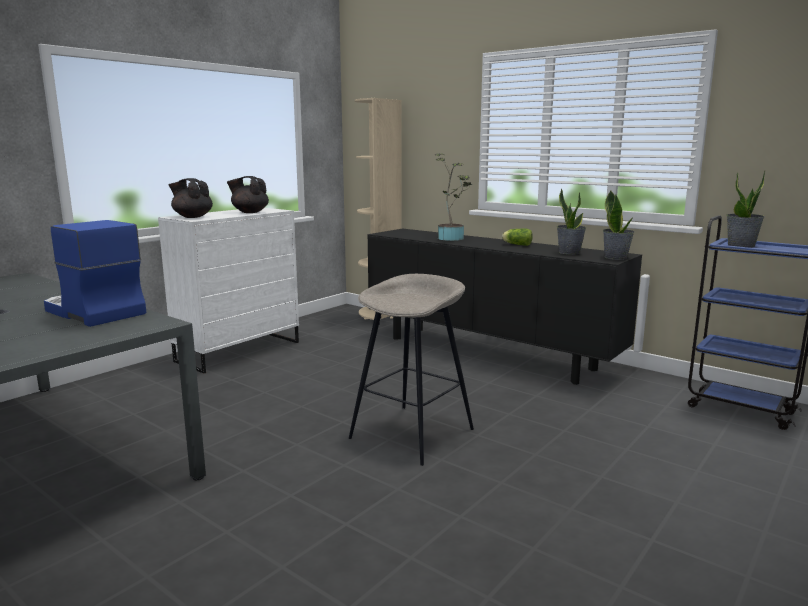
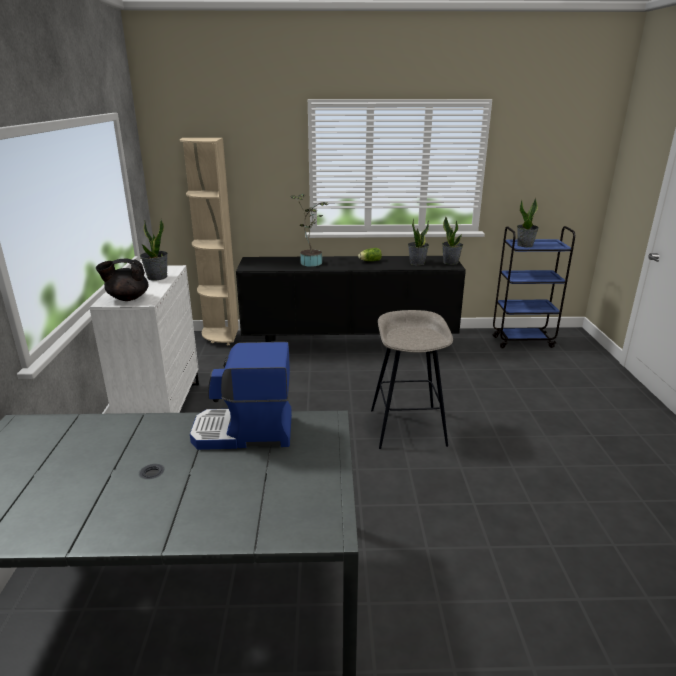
camera: 40 degrees left, 10 degrees up
black teapot [227,176,269,213] -> potted plant [140,219,168,281]

